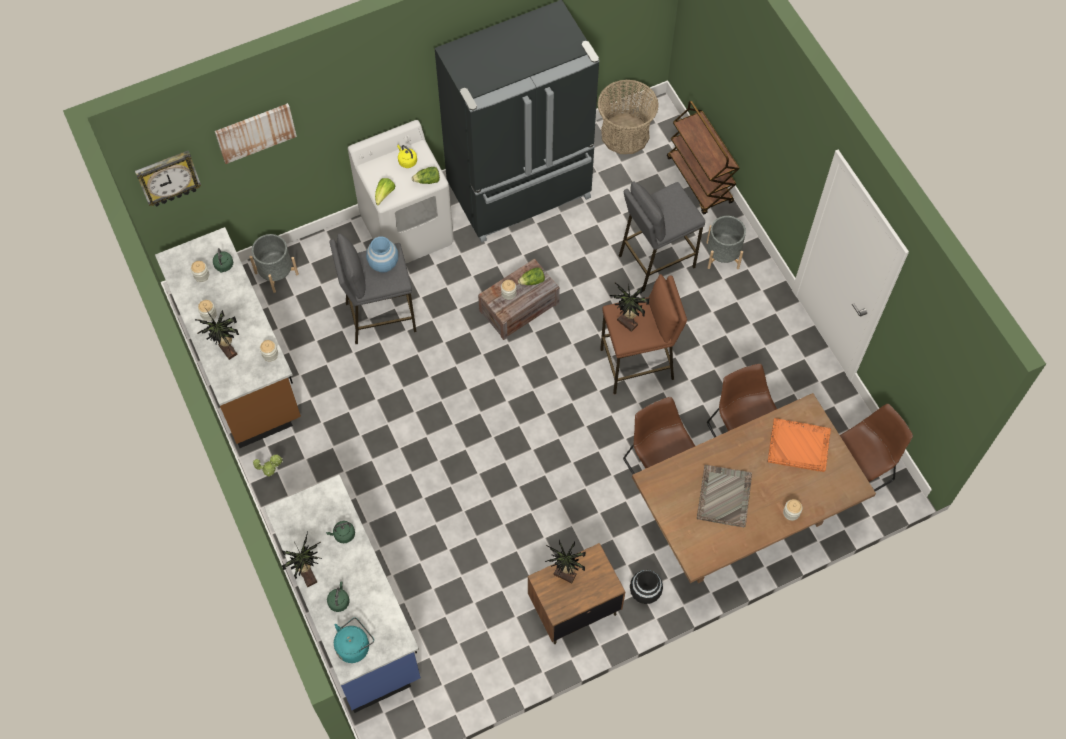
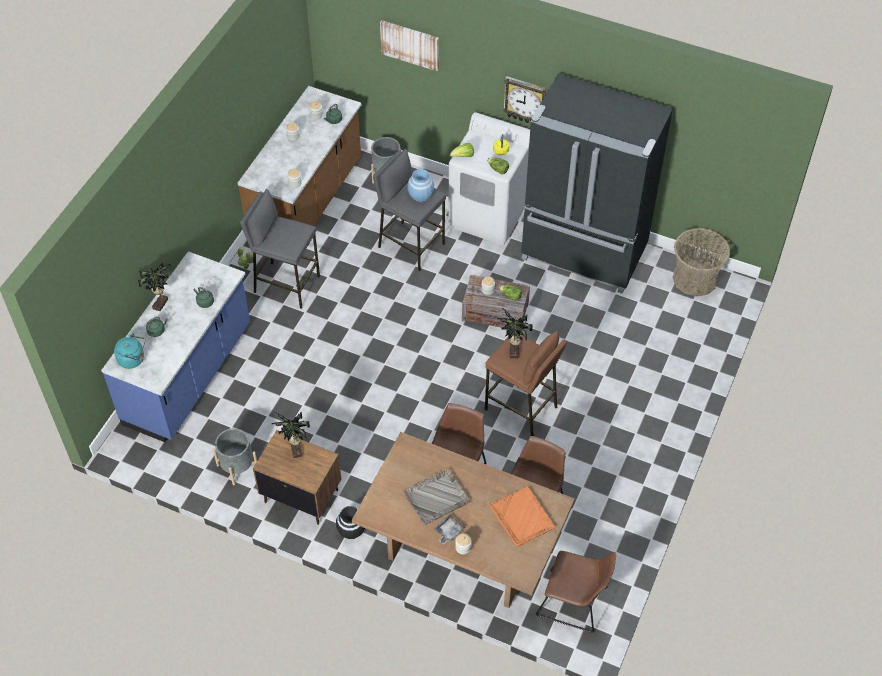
camera: 50 degrees right, 10 degrees down
wall clock [135,151,201,207] -> wall clock moved to [503,76,549,123]
potted plant [195,308,239,360] -> none
grey stool [619,182,705,292] -> grey stool moved to [240,189,320,309]
brown cart [667,101,740,215] -> none
grey planter [706,216,746,269] -> grey planter moved to [213,428,257,485]
none -> grey tray [434,515,465,545]

